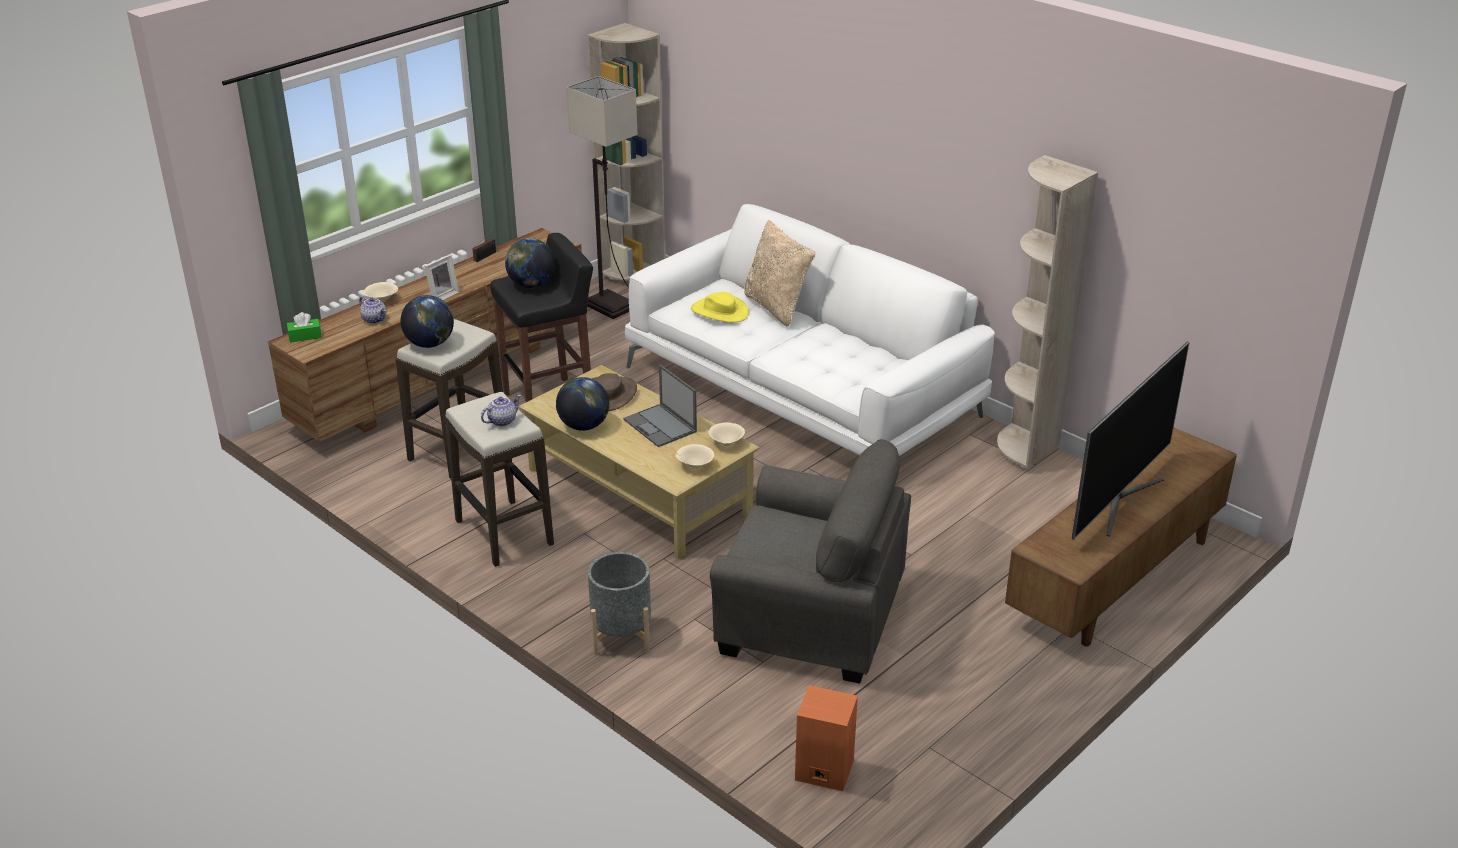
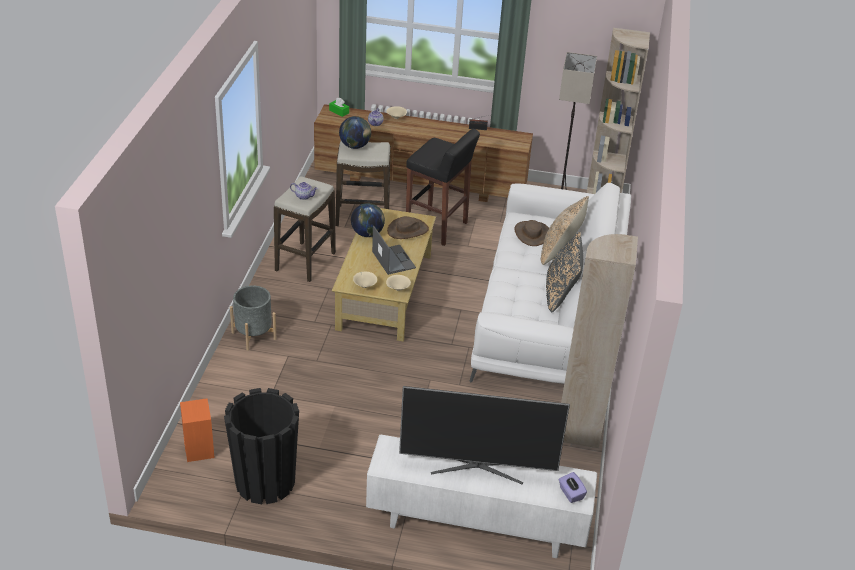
camera: 55 degrees right, 5 degrees up
picture frame [425,254,459,300] -> none
globe [505,238,555,288] -> none
laptop [623,365,697,447] -> laptop turned 135 degrees clockwise [372,226,416,275]
yellow hat [691,292,749,322] -> brown hat [514,220,549,246]
grey armchair [710,439,911,684] -> none
brown tv stand [1005,428,1237,647] -> white tv stand [366,435,597,558]
none -> black planter [224,388,299,504]
none -> grey pillow [546,232,583,312]
none -> purple tissue box [559,472,587,503]

